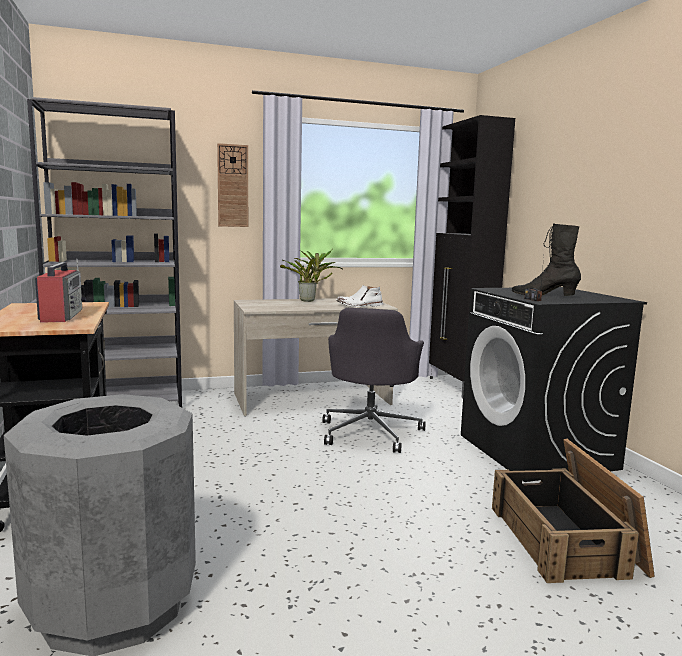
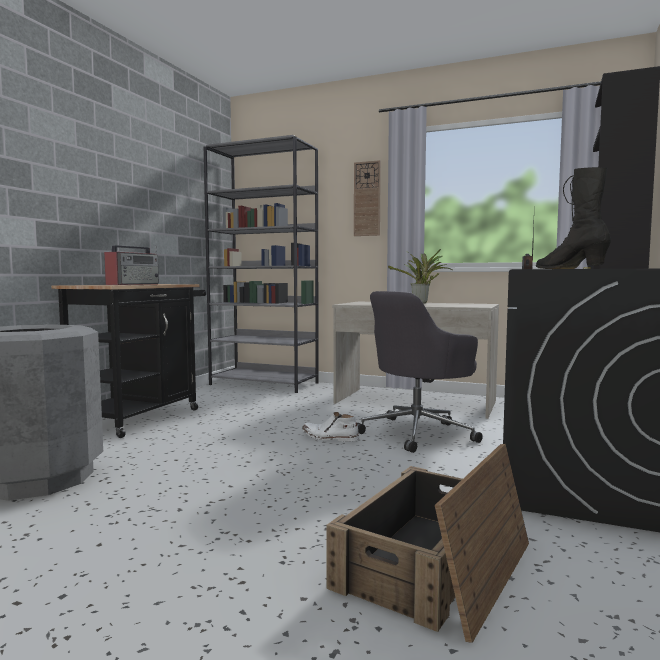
camera: 40 degrees right, 5 degrees down
white boot [336,285,383,307] -> white boot moved to [302,412,359,442]

